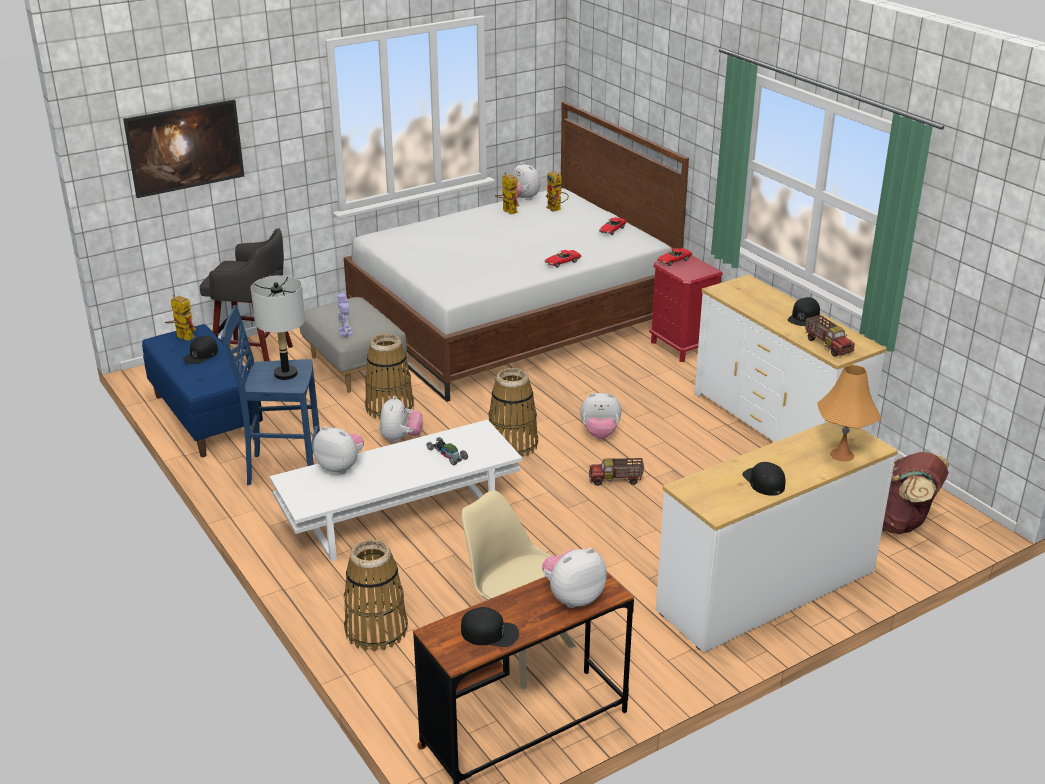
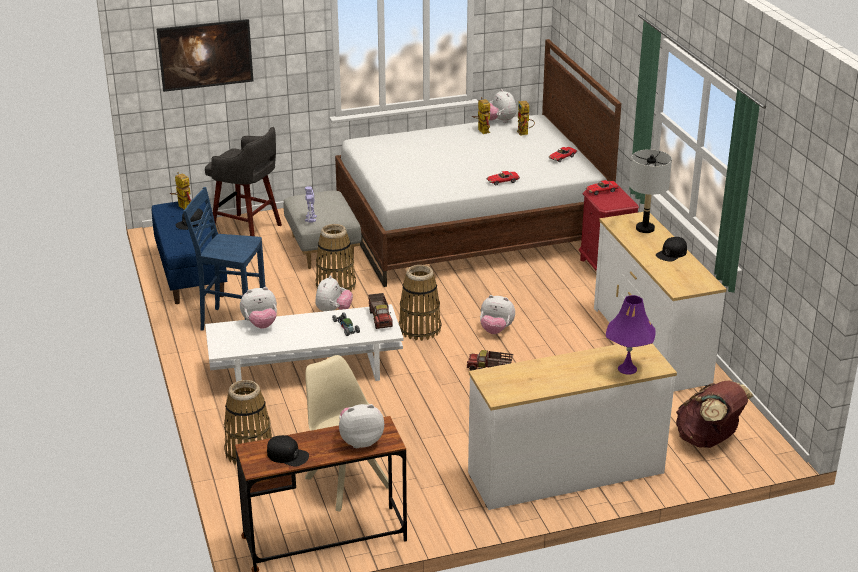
camera: 15 degrees right, 0 degrees up
grey table lamp [251,275,305,380] -> grey table lamp moved to [629,149,672,233]
plush toy [313,426,364,474] -> plush toy turned 120 degrees clockwise [240,287,277,329]
black cap [742,462,786,496] -> none
toy truck [805,315,855,357] -> toy truck moved to [368,293,393,329]
orange table lamp [817,364,881,462] -> purple table lamp [606,295,656,375]

